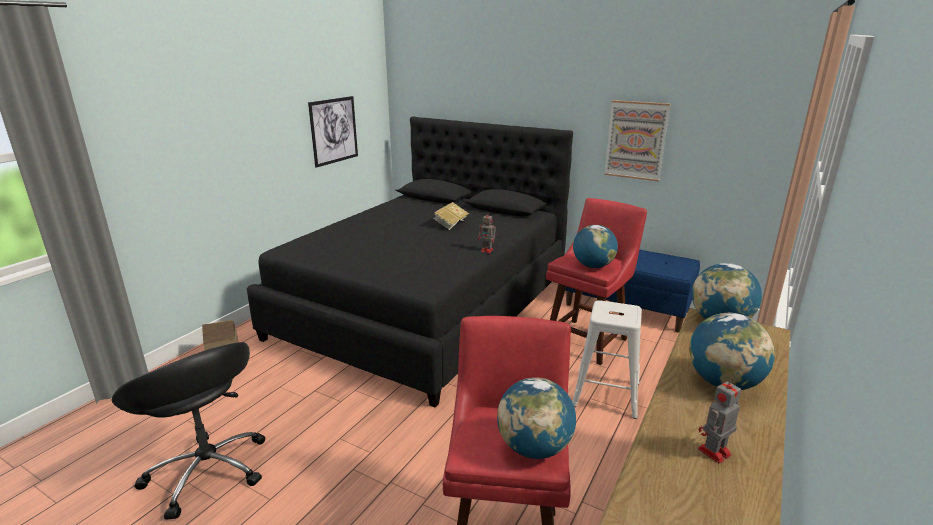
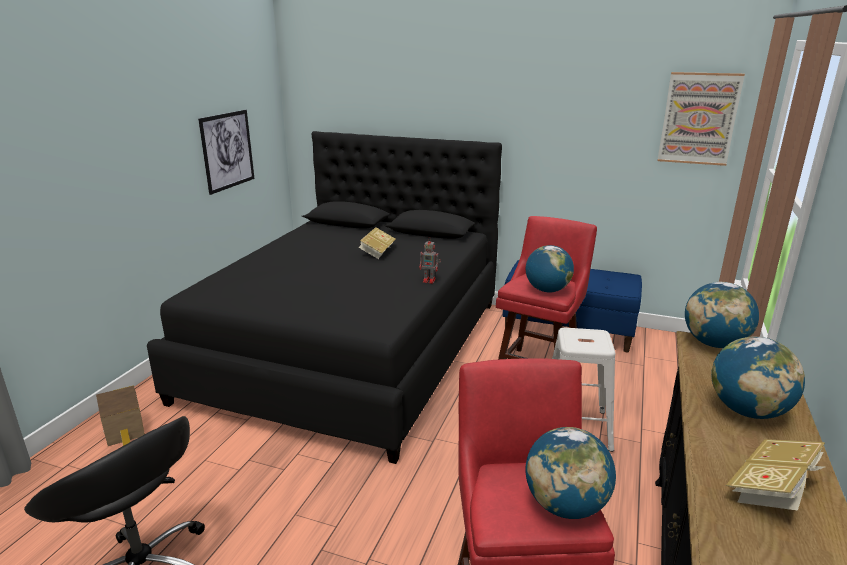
camera: 10 degrees left, 0 degrees up
picture [604,100,670,181] -> picture moved to [658,72,745,166]
toy robot [698,377,741,464] -> book [726,439,825,511]

